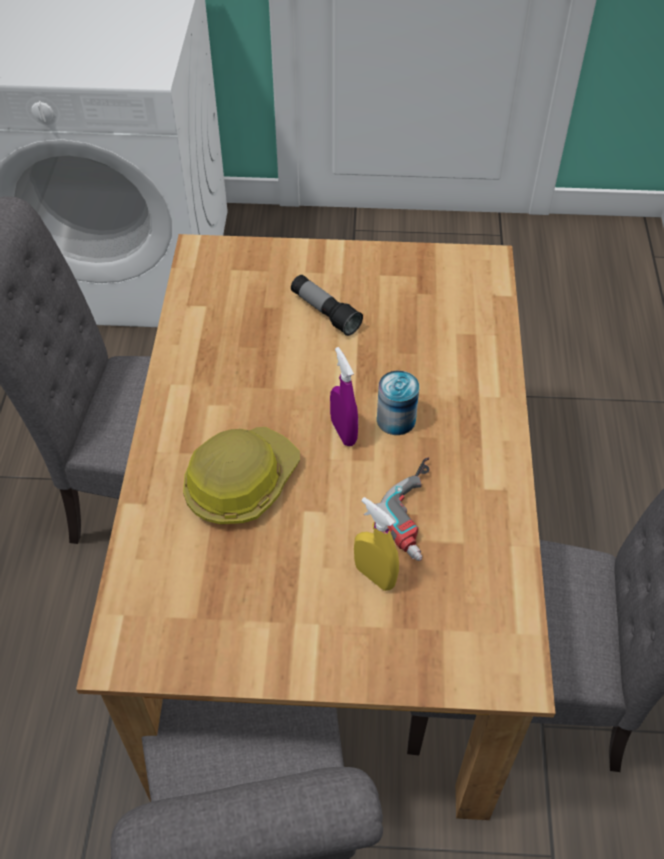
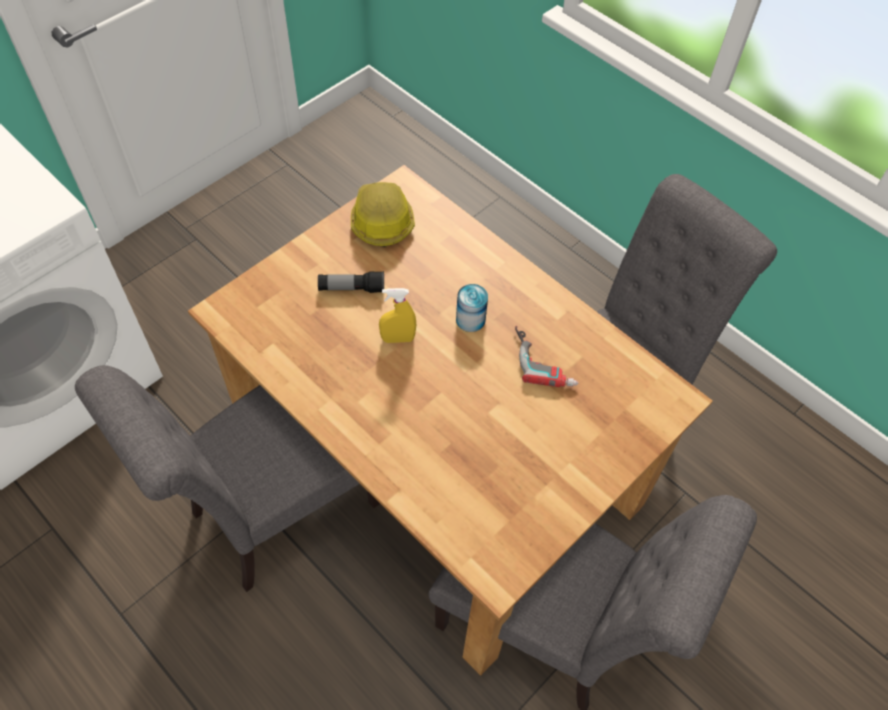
camera: 50 degrees left, 5 degrees up
hard hat [183,427,300,524] -> hard hat moved to [351,182,415,247]
purple spray bottle [330,347,358,446] -> none
yellow spray bottle [354,497,399,591] -> yellow spray bottle moved to [379,288,416,343]

